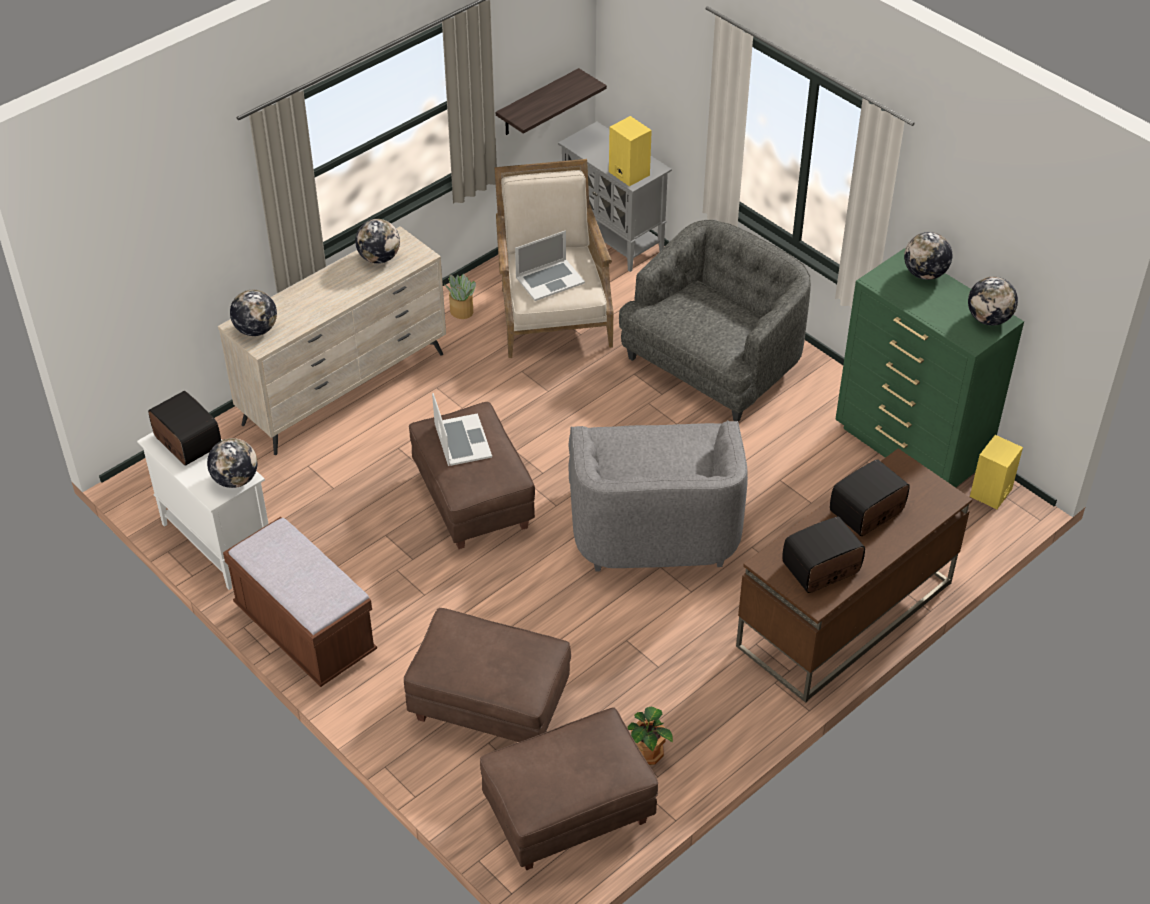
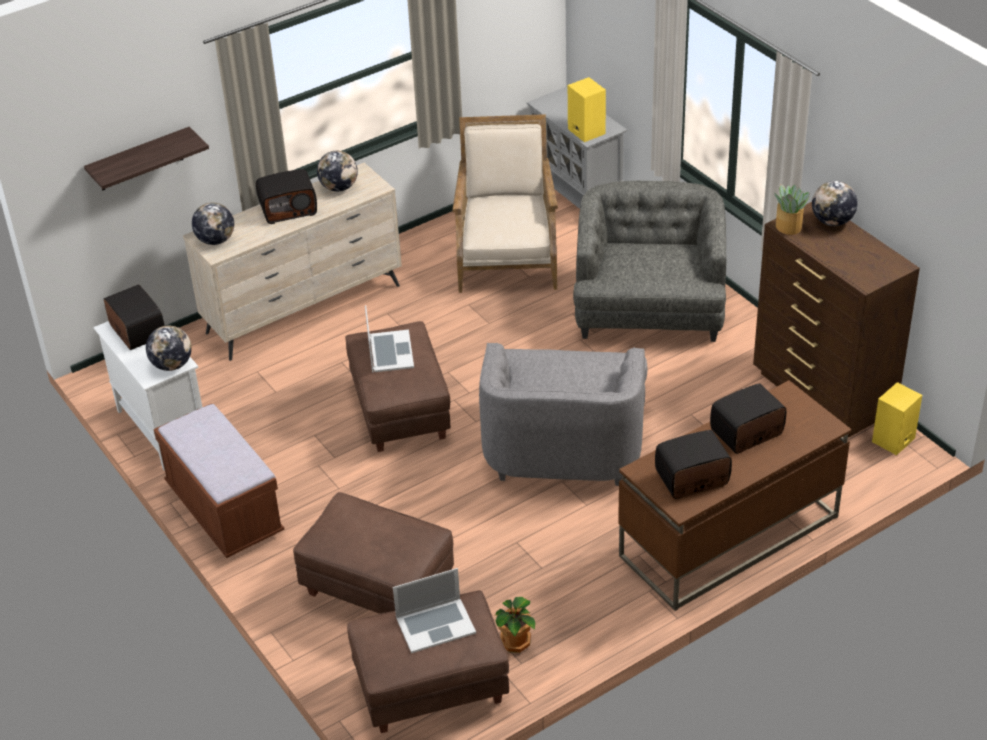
camera: 10 degrees right, 5 degrees down
potted plant [444,274,476,319] -> potted plant moved to [774,184,810,235]
shelf [496,68,607,135] -> shelf moved to [84,127,209,190]
laptop [515,230,585,301] -> laptop moved to [393,568,476,653]
grey armchair [619,220,811,422] -> grey armchair turned 45 degrees counterclockwise [573,181,726,342]
green dresser [836,248,1024,488] -> brown dresser [753,202,920,438]
globe [968,277,1018,325] -> none
none -> radio [256,169,317,224]

